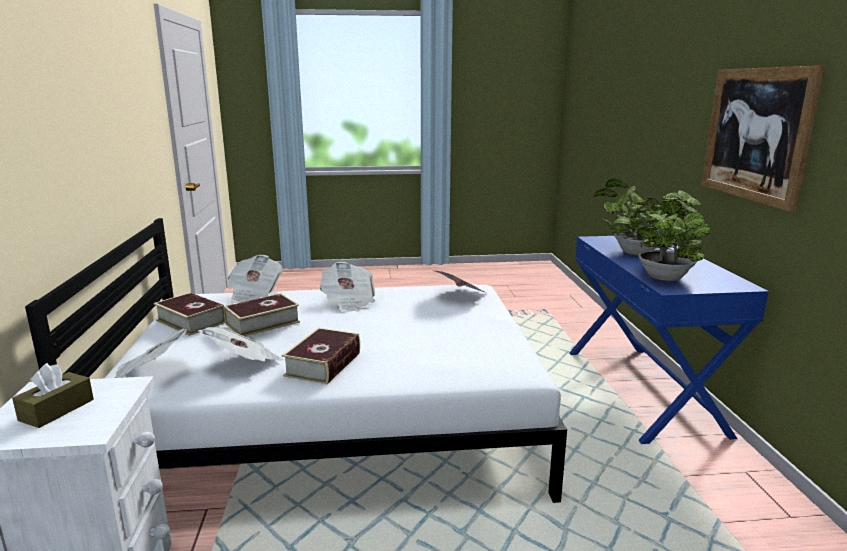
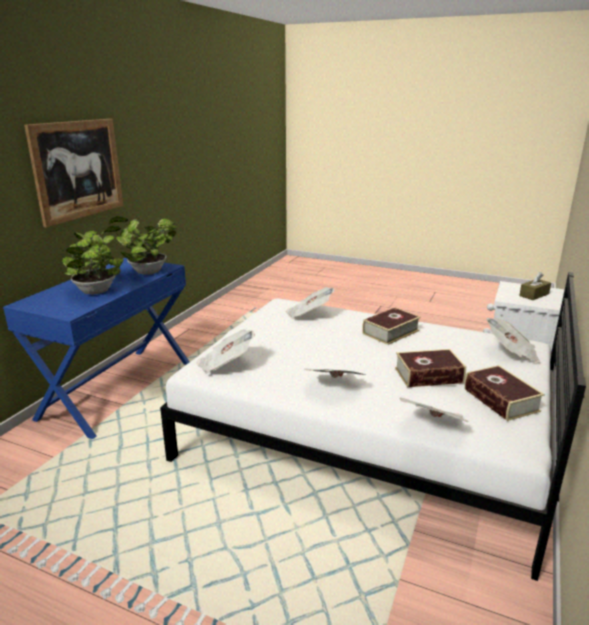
camera: 150 degrees left, 5 degrees up
newspaper [198,327,284,361] -> newspaper moved to [286,287,335,319]

